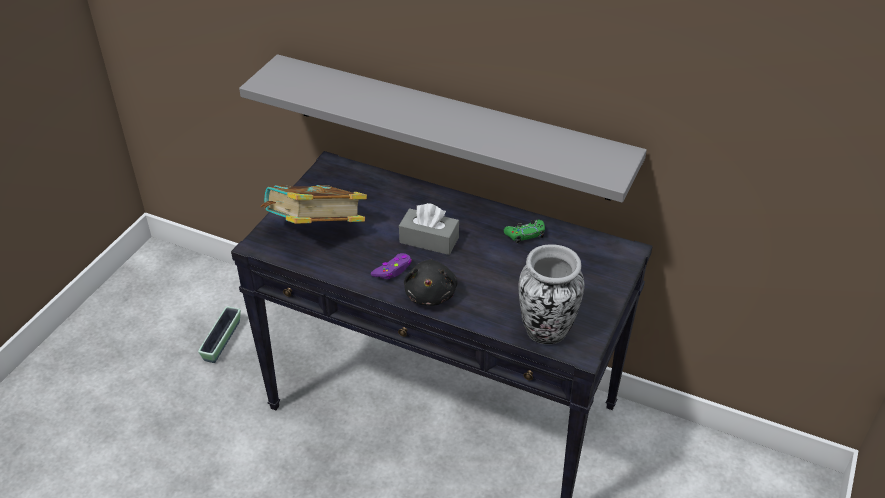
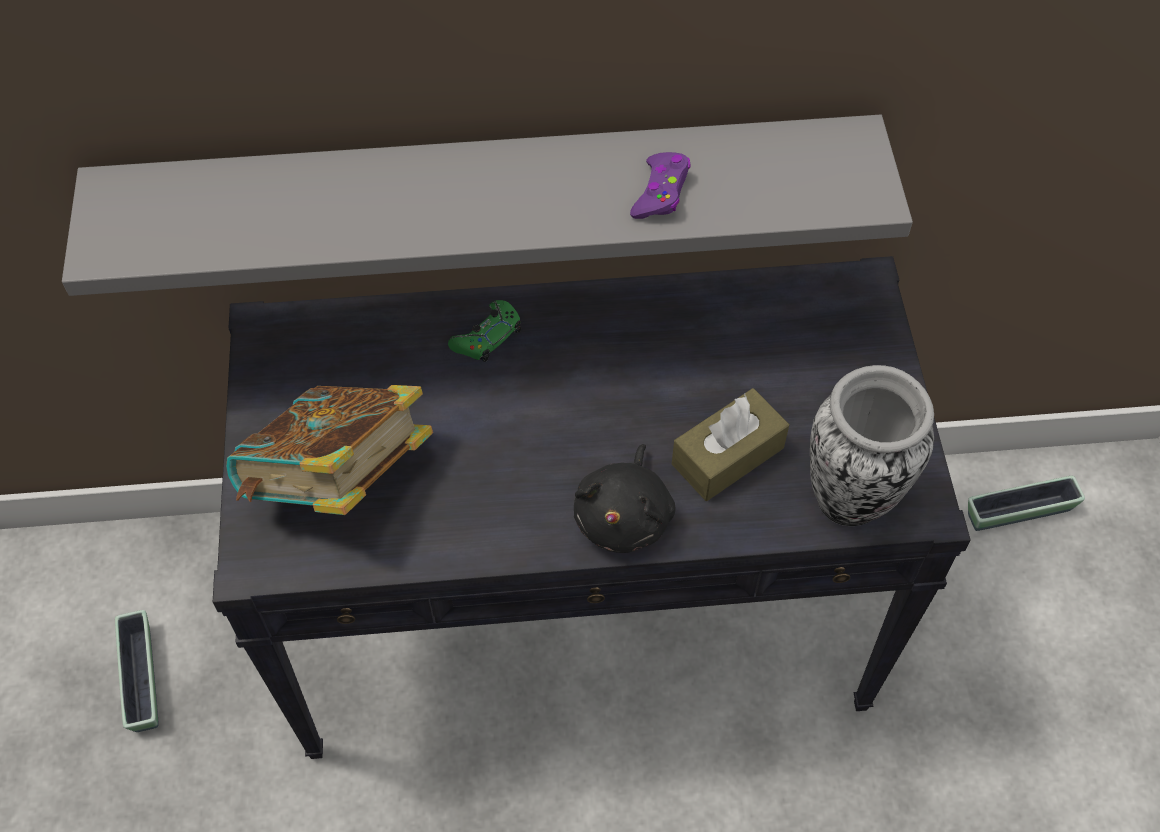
camera: 30 degrees left, 15 degrees up
purple game controller [371,253,412,279] -> purple game controller moved to [630,152,690,219]
grey tissue box [399,203,459,255] -> none
black plush toy [404,259,458,306] -> black plush toy turned 45 degrees clockwise [574,444,675,553]
green game controller [504,220,545,243] -> green game controller moved to [448,300,521,362]
none -> brown tissue box [672,388,789,501]
none -> planter [968,476,1085,531]

